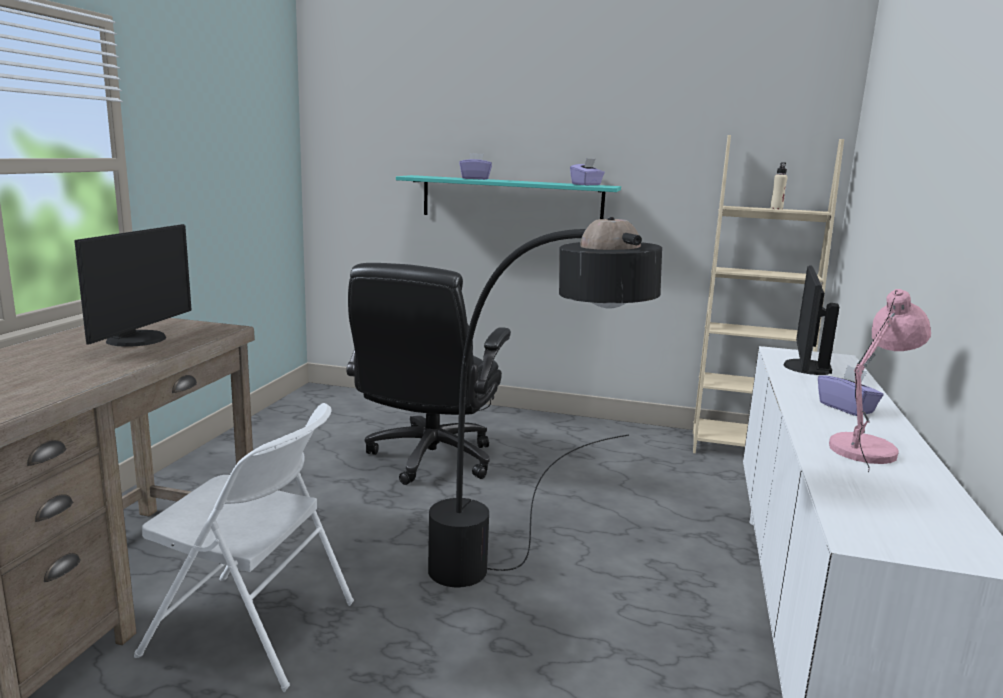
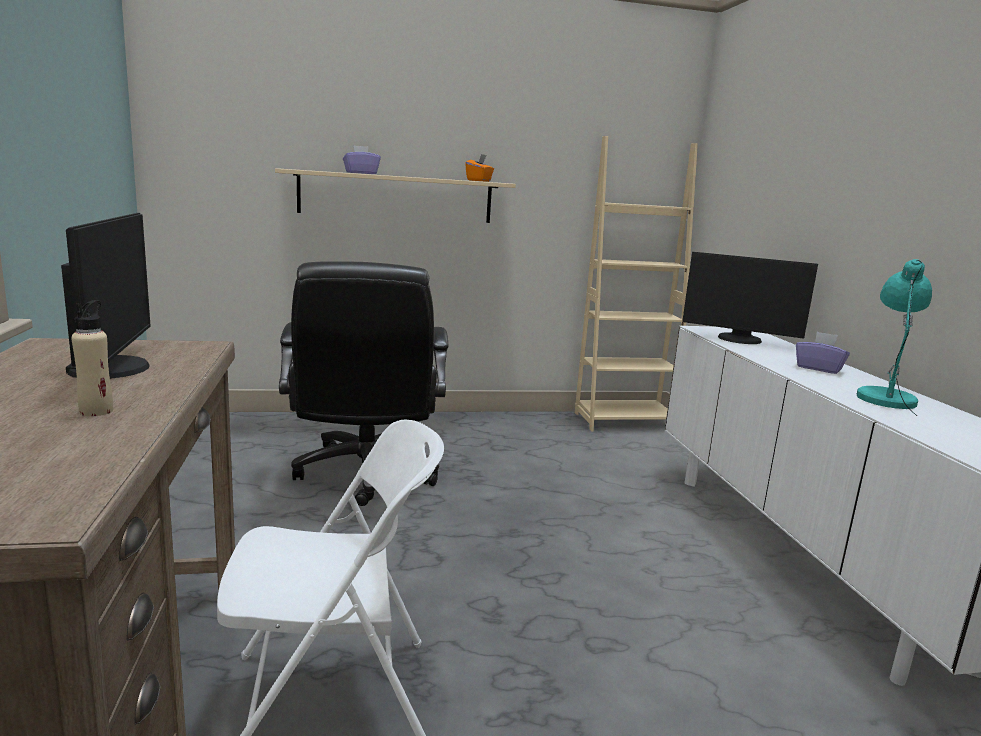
camera: 25 degrees left, 0 degrees up
turquoise shelf [396,175,621,219] -> beige shelf [275,168,516,223]
black floor lamp [428,217,662,588] -> none
purple tissue box [570,158,605,185] -> orange tissue box [465,154,494,182]
beige bottle [770,162,787,209] -> beige bottle moved to [71,300,113,416]
monitor [783,265,839,375] -> monitor turned 60 degrees counterclockwise [682,252,818,344]
pink table lamp [829,289,931,472] -> turquoise table lamp [856,259,932,416]

